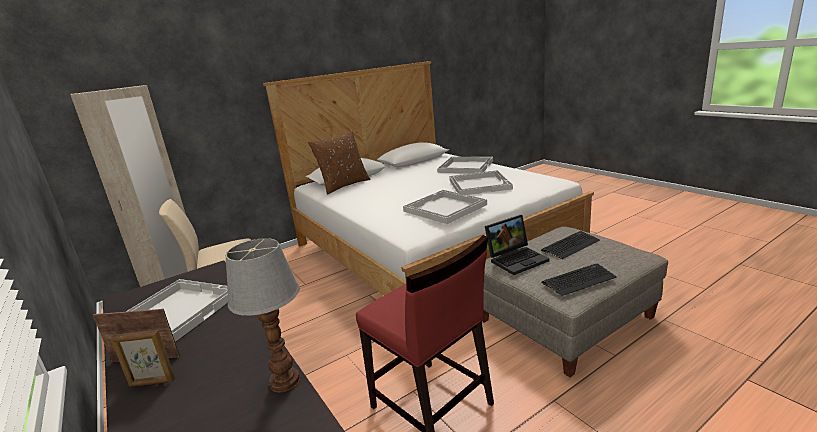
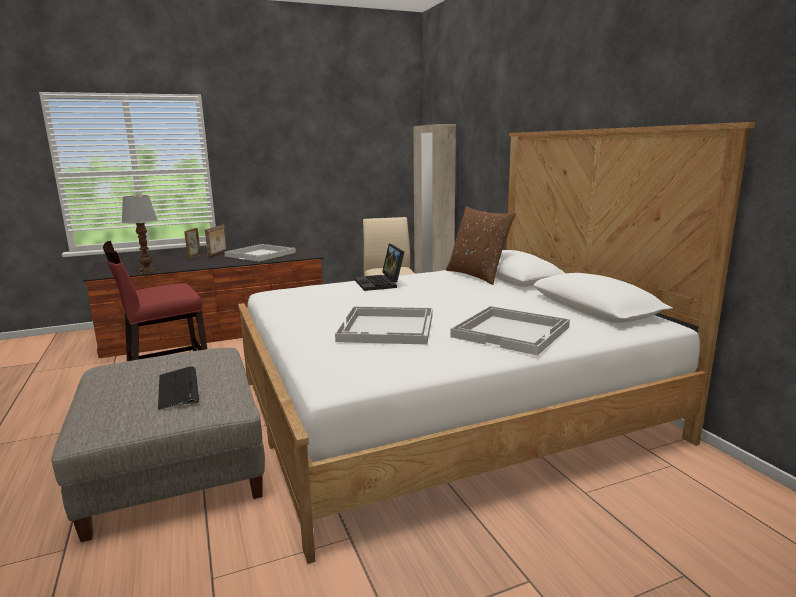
camera: 100 degrees right, 5 degrees down
white tray [403,190,487,224] -> none
laptop [485,215,550,275] -> laptop moved to [355,244,404,291]
keyboard [541,264,617,296] -> none

